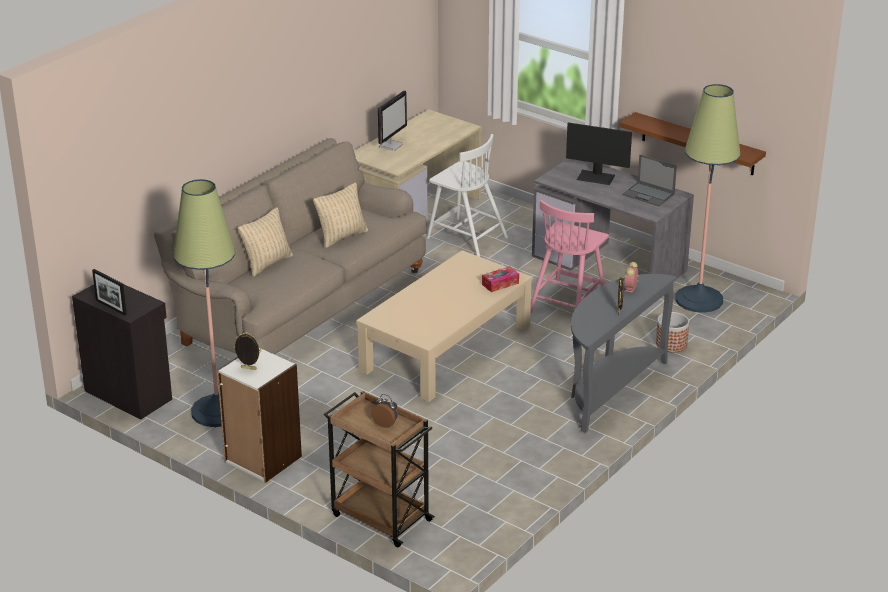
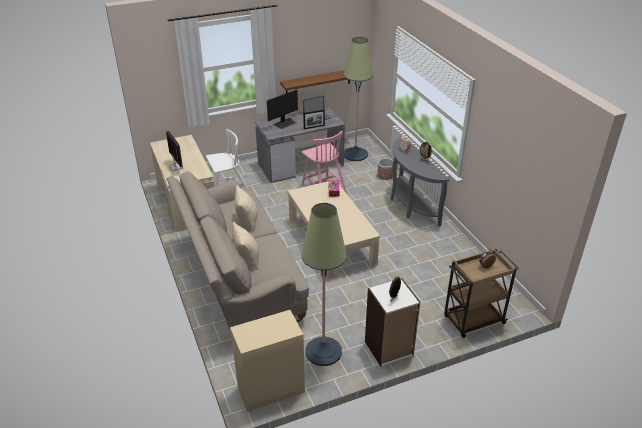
camera: 60 degrees left, 5 degrees up
black cabinet [72,284,172,419] -> beige cabinet [230,310,305,412]
picture frame [92,269,127,315] -> picture frame moved to [303,110,325,129]

